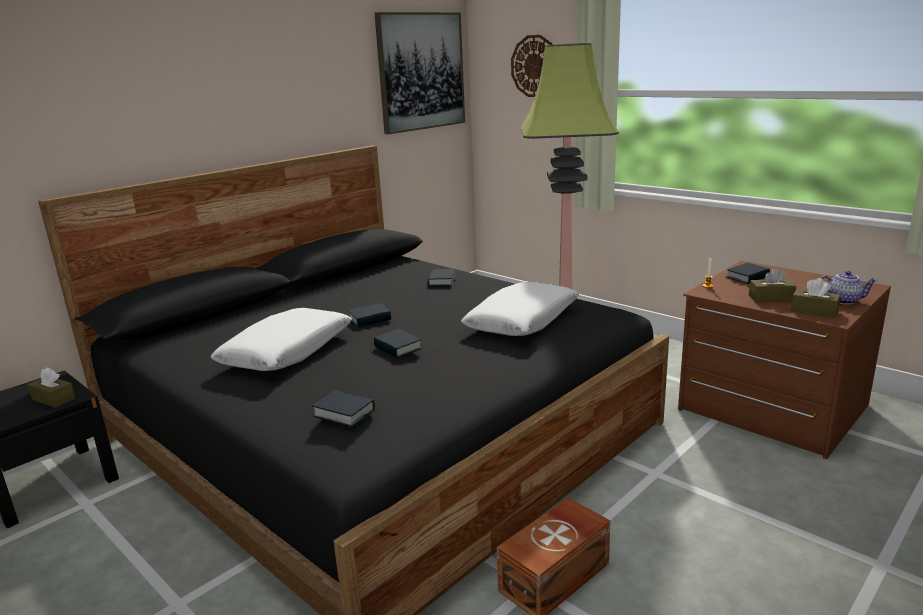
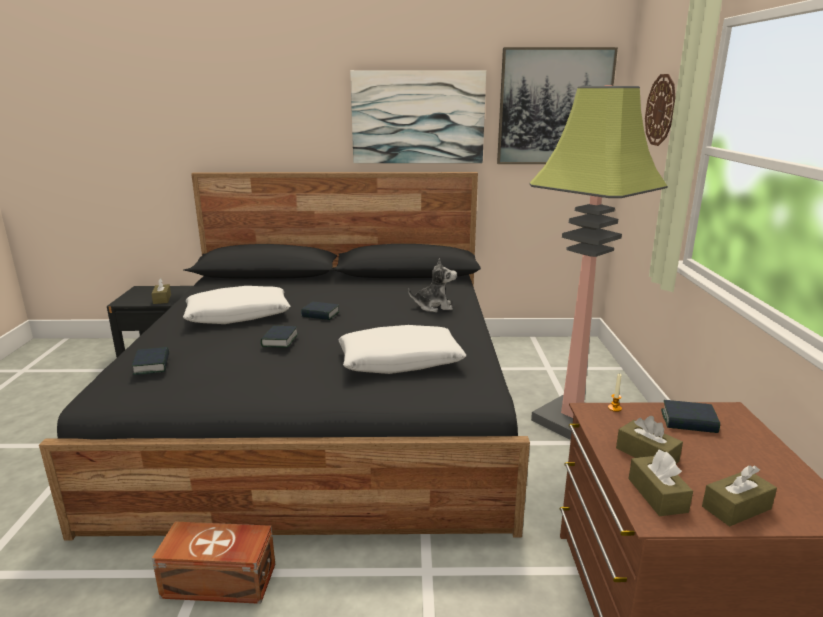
camera: 45 degrees right, 0 degrees up
book [428,269,456,286] -> plush toy [408,258,457,312]
teapot [820,271,878,305] -> brown tissue box [702,465,777,526]
none -> picture [350,70,486,163]

